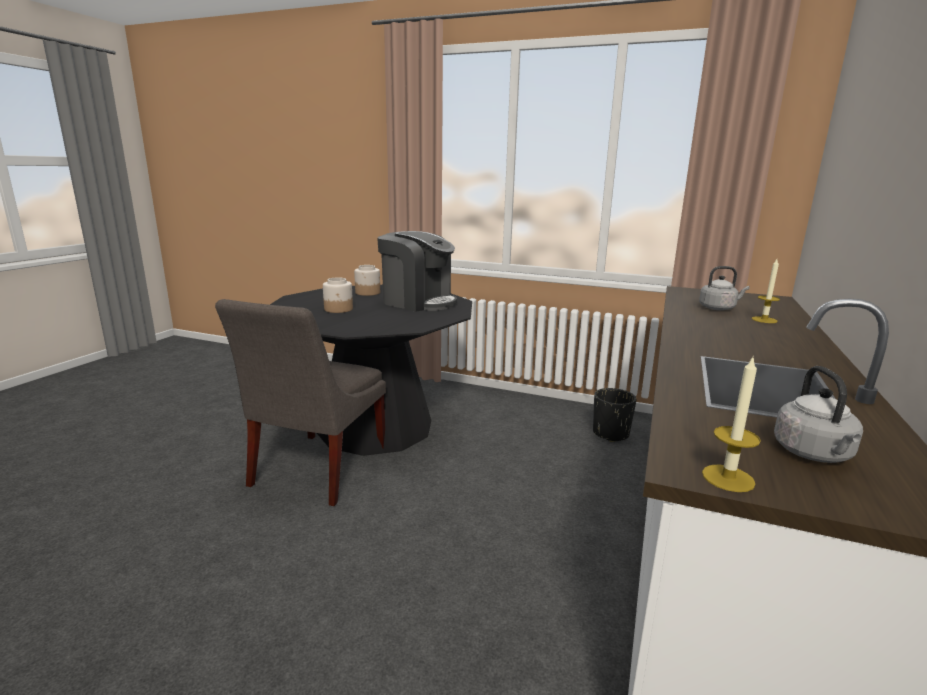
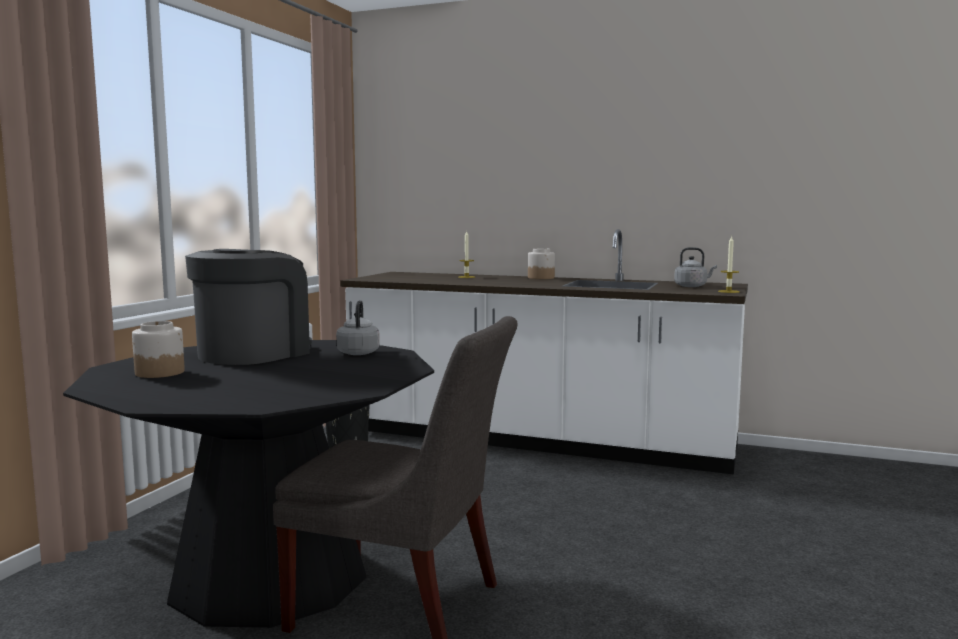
camera: 90 degrees left, 10 degrees down
jar [323,277,353,313] -> jar moved to [528,248,555,279]
grey kettle [699,266,750,310] -> grey kettle moved to [336,300,380,355]

